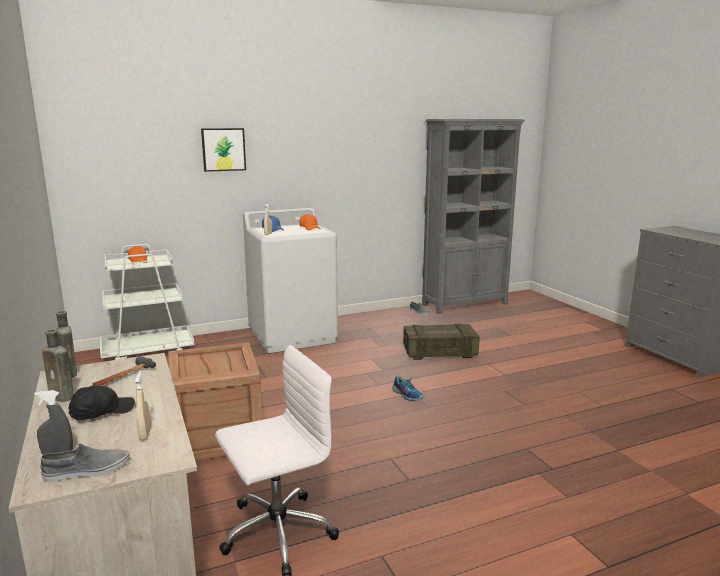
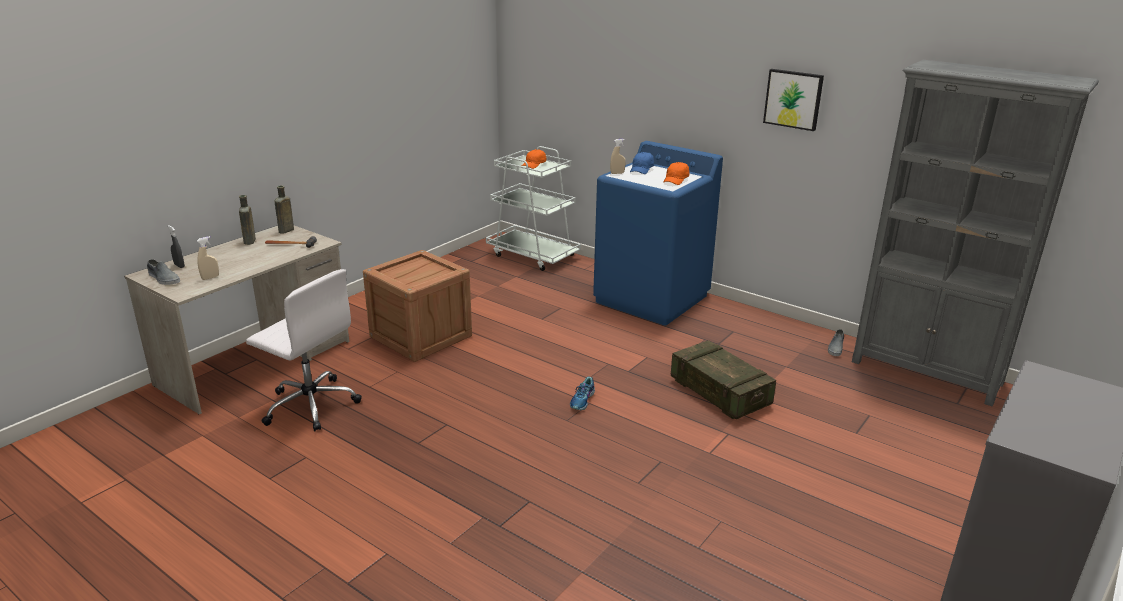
camera: 60 degrees right, 10 degrees up
black cap [68,385,135,420] -> none
picture [201,128,246,172] -> picture moved to [763,69,824,131]
white washing machine [243,208,338,353] -> blue washing machine [593,141,723,325]

